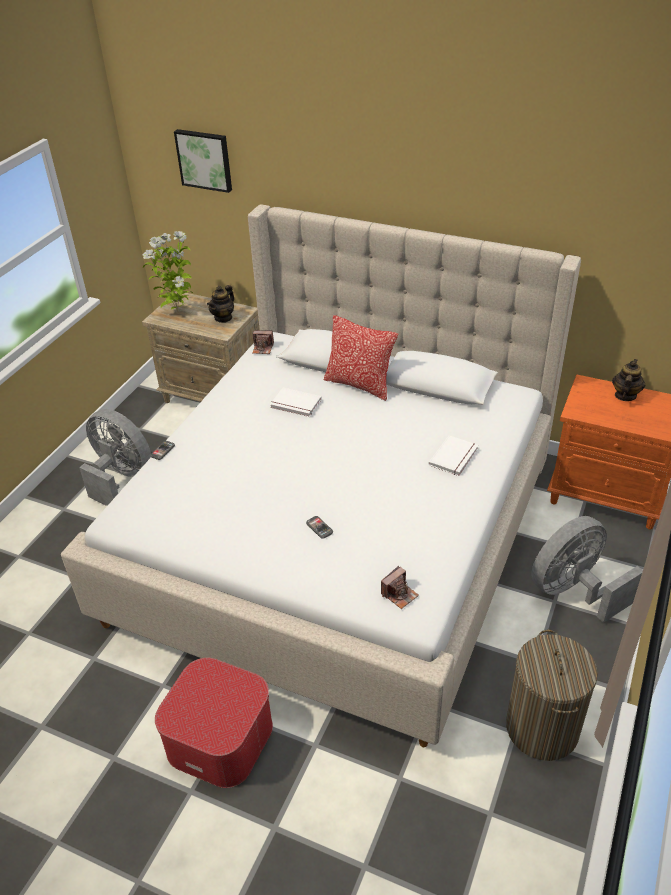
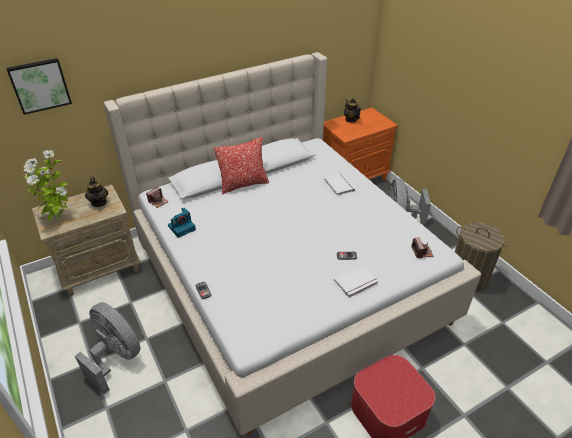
camera: 55 degrees left, 0 degrees up
grey fan [79,409,151,506] -> grey fan turned 60 degrees clockwise [75,302,140,395]
white book [270,388,322,417] -> white book moved to [334,266,378,298]
none -> camera [168,208,196,238]

